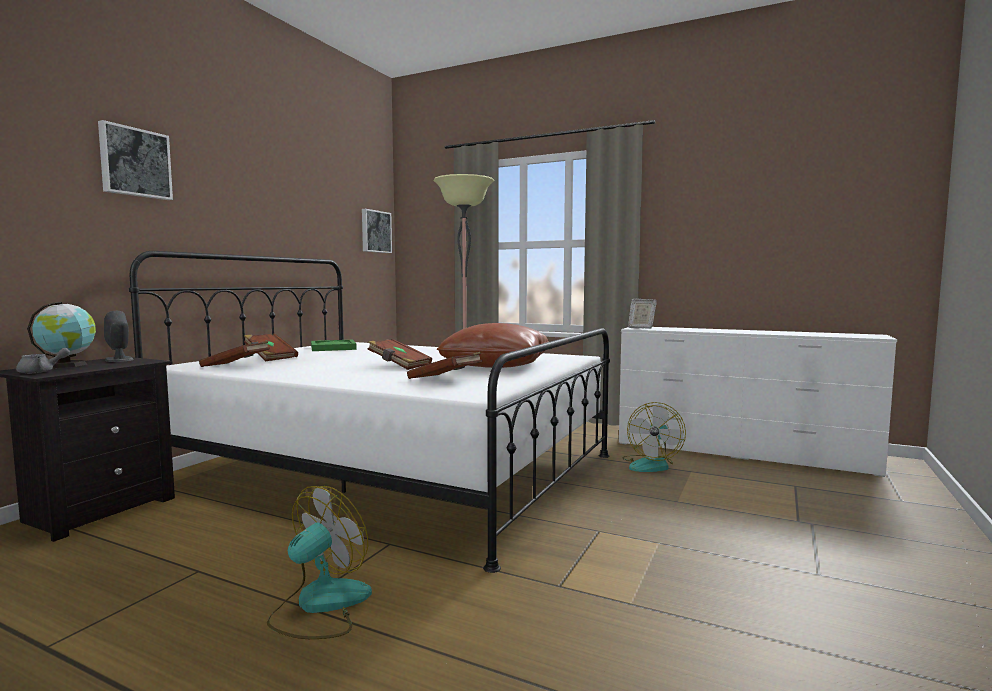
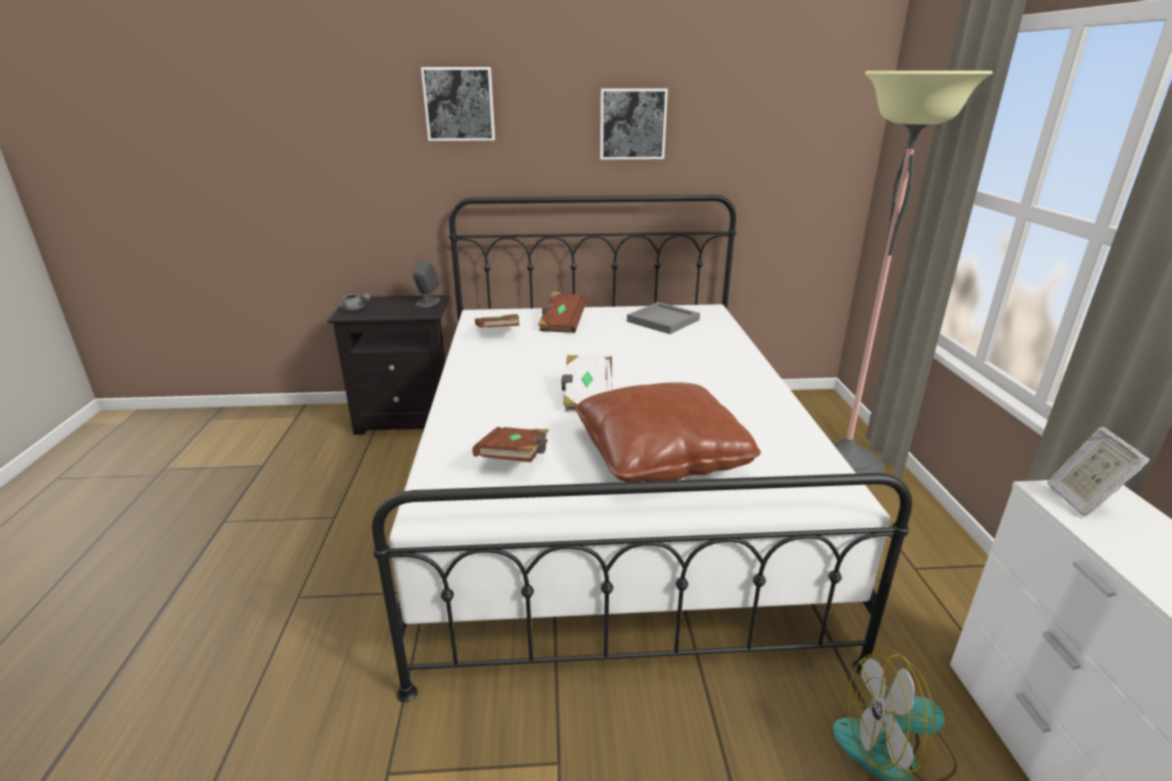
camera: 60 degrees right, 20 degrees up
globe [27,302,96,368] -> none
fan [267,486,372,639] -> none
green tray [311,340,357,351] -> grey tray [627,302,700,334]
picture [362,209,392,253] -> picture moved to [600,88,668,160]
brown book [367,339,432,370] -> white book [561,355,614,412]

